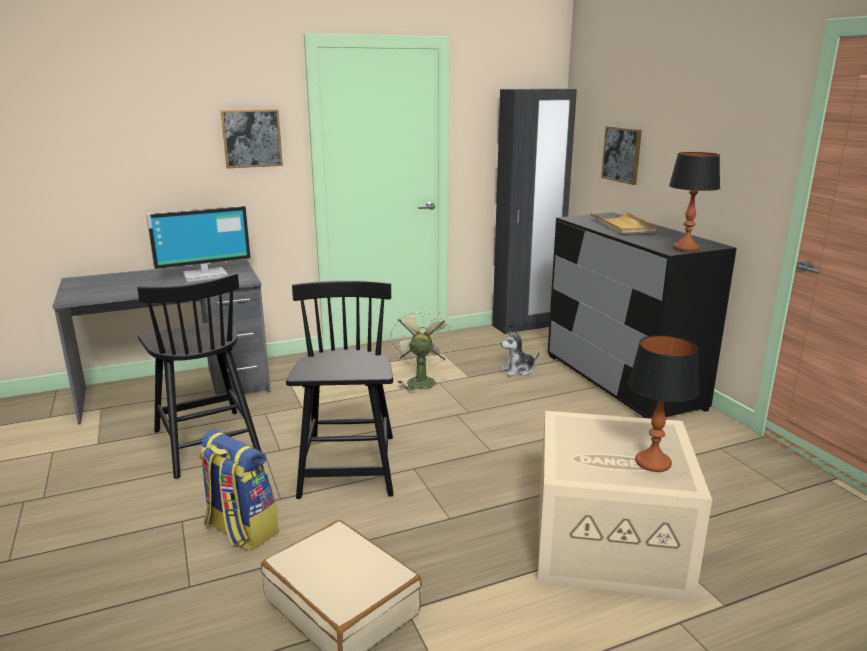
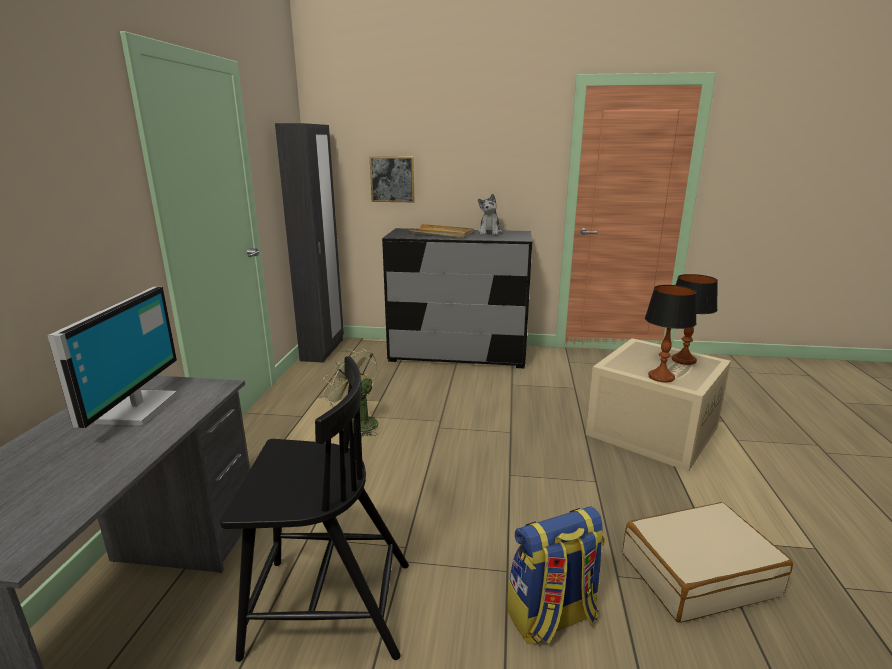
camera: 60 degrees left, 0 degrees up
picture [221,109,283,168] -> none
black chair [286,280,394,499] -> none
plush toy [500,331,540,376] -> plush toy moved to [478,194,502,235]
table lamp [669,152,720,251] -> table lamp moved to [645,285,696,382]

